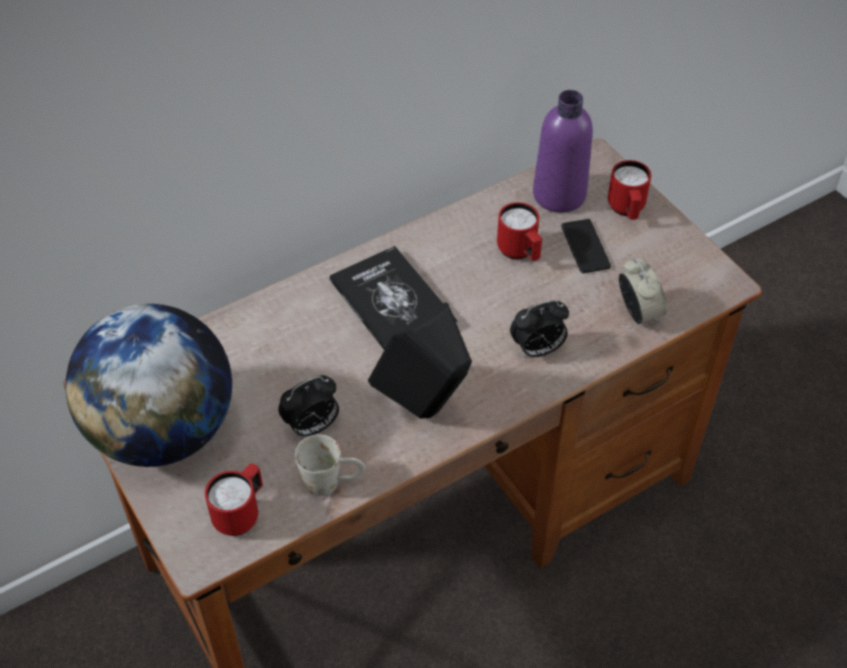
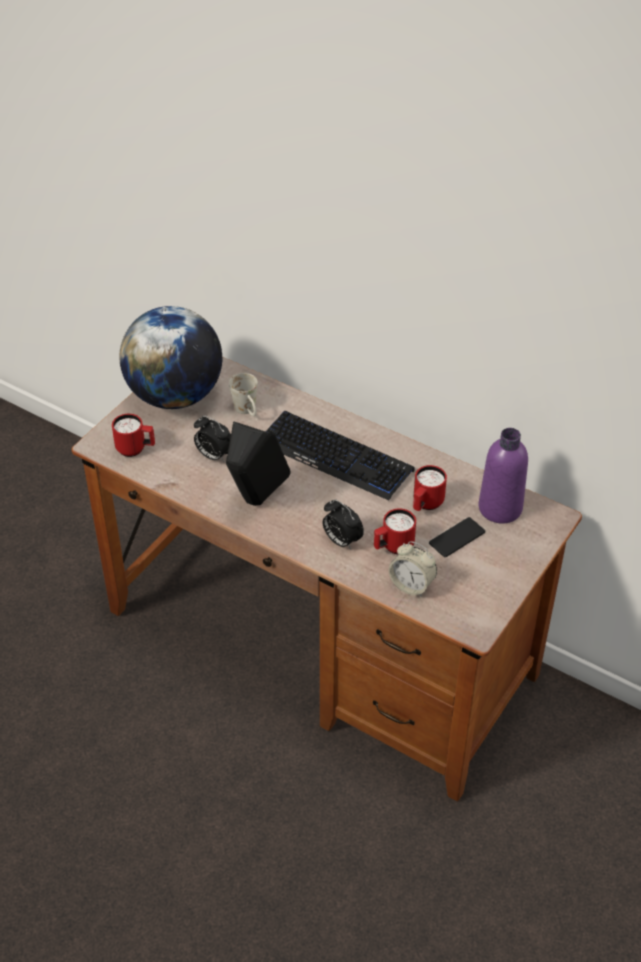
camera: 65 degrees right, 5 degrees down
white mug [295,434,365,496] -> white mug moved to [229,373,258,416]
book [330,246,458,350] -> keyboard [265,411,415,500]
red mug [608,160,651,220] -> red mug moved to [374,508,416,554]
alarm clock [619,258,667,324] -> alarm clock turned 75 degrees clockwise [389,541,437,597]

